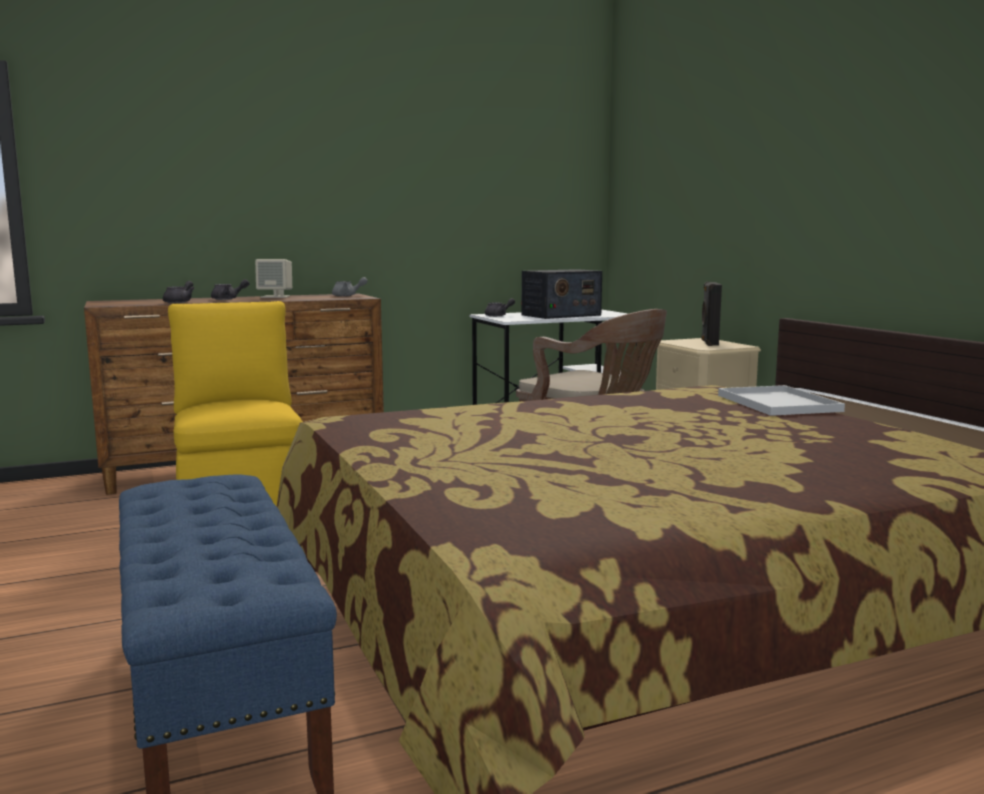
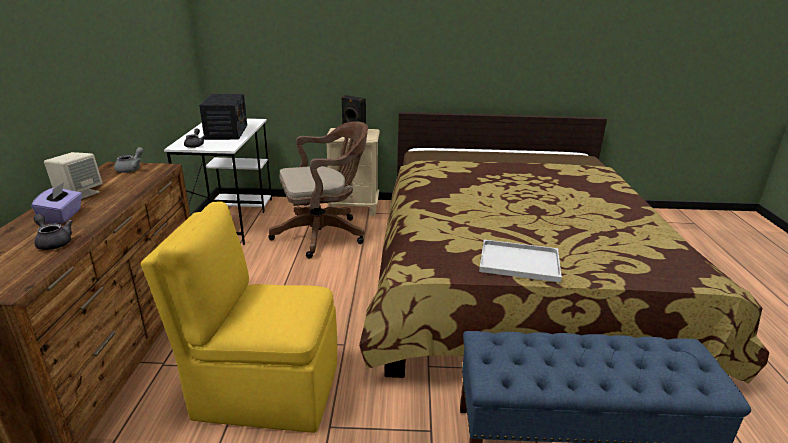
camera: 65 degrees left, 15 degrees up
grey teapot [211,279,250,300] -> purple tissue box [31,182,82,224]
white tray [718,385,845,416] -> white tray moved to [479,240,562,283]

